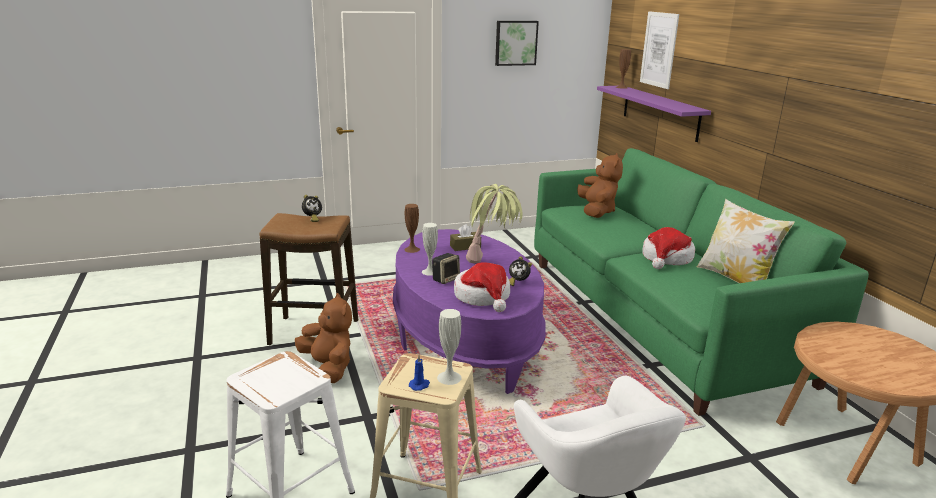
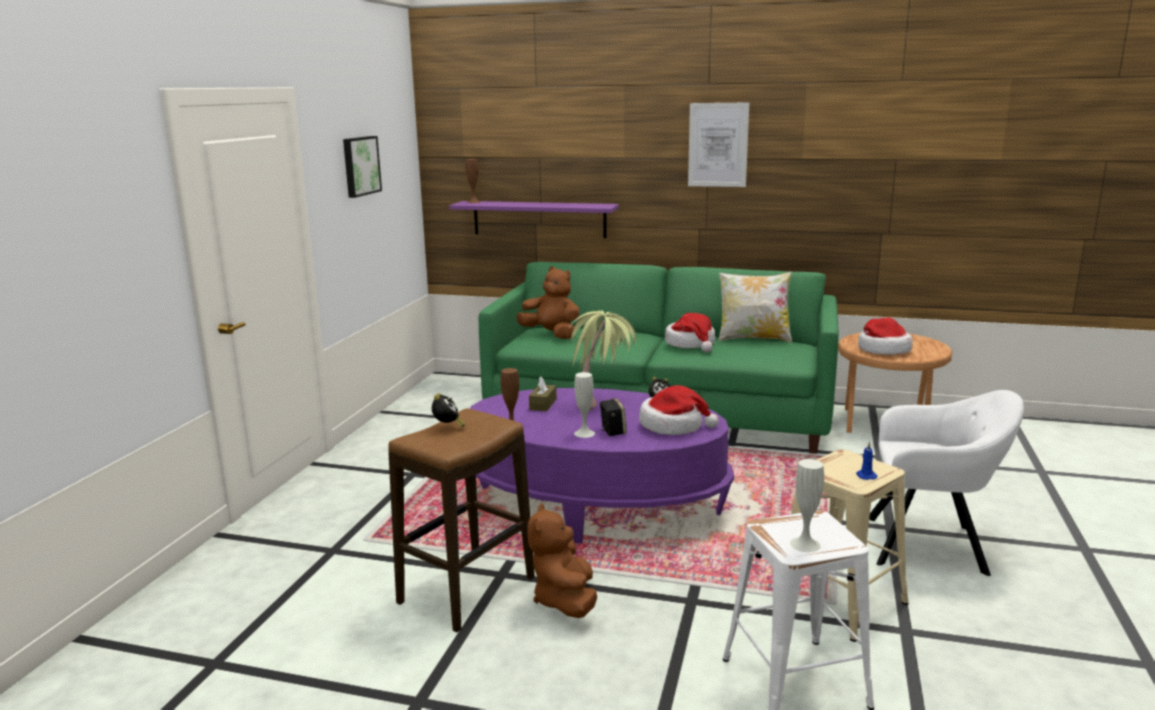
camera: 55 degrees left, 5 degrees down
brown plush toy [295,293,352,383] -> brown plush toy turned 90 degrees counterclockwise [527,504,597,618]
white vase [437,309,462,385] -> white vase moved to [790,459,824,552]
picture [640,11,679,89] -> picture moved to [688,102,750,187]
none -> hat [858,318,913,355]

